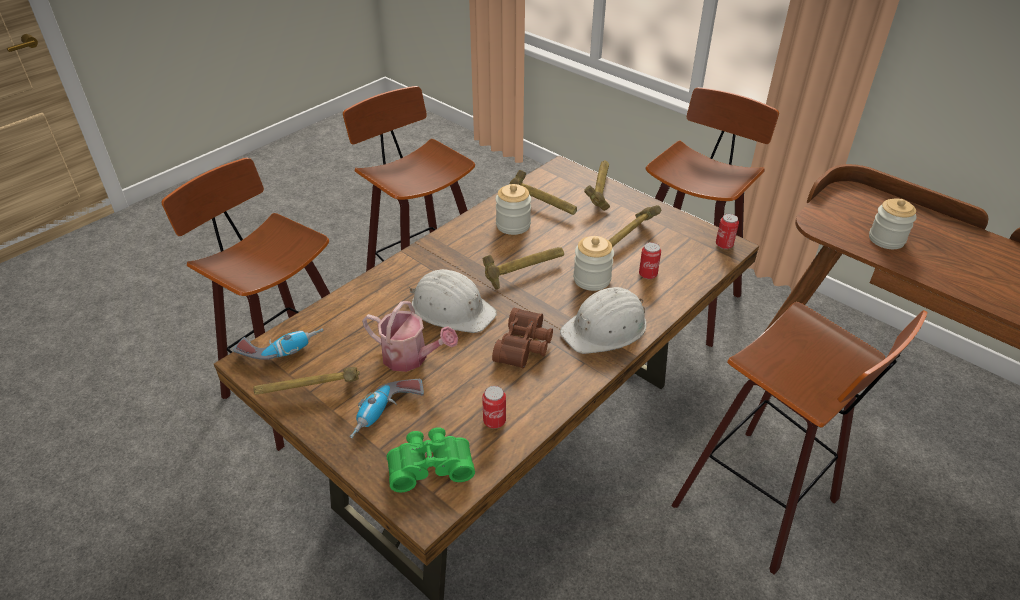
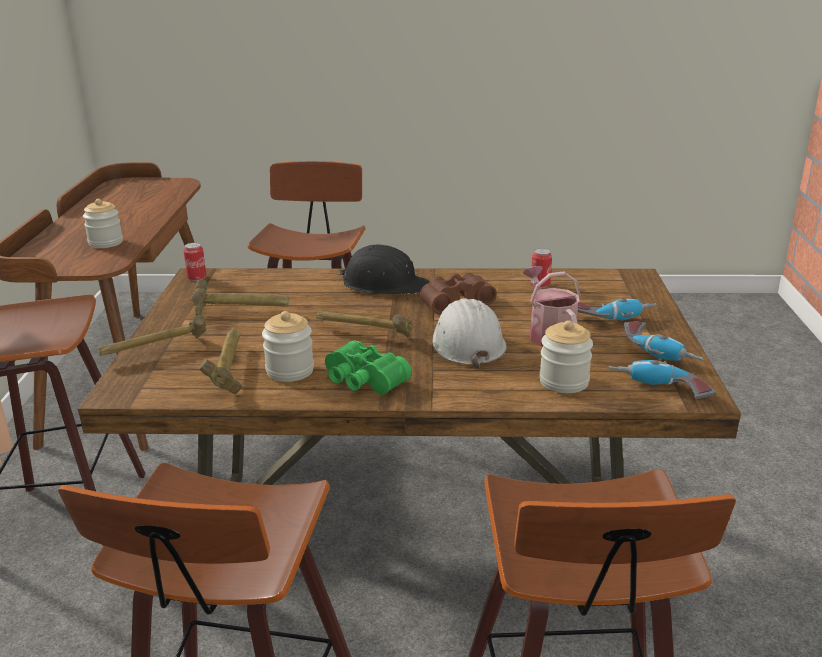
camera: 130 degrees left, 15 degrees down
hammer [253,367,360,395] -> power drill [624,321,704,361]
green binoculars [387,427,475,492] -> green binoculars moved to [325,341,412,395]
white hard hat [560,287,646,354] -> black hard hat [339,245,430,294]
jar [573,236,614,291] -> jar moved to [539,320,593,393]
can [639,242,661,279] -> none

